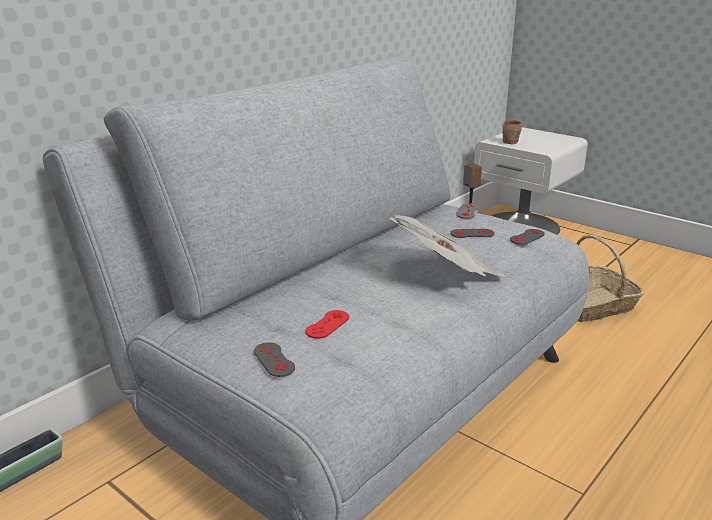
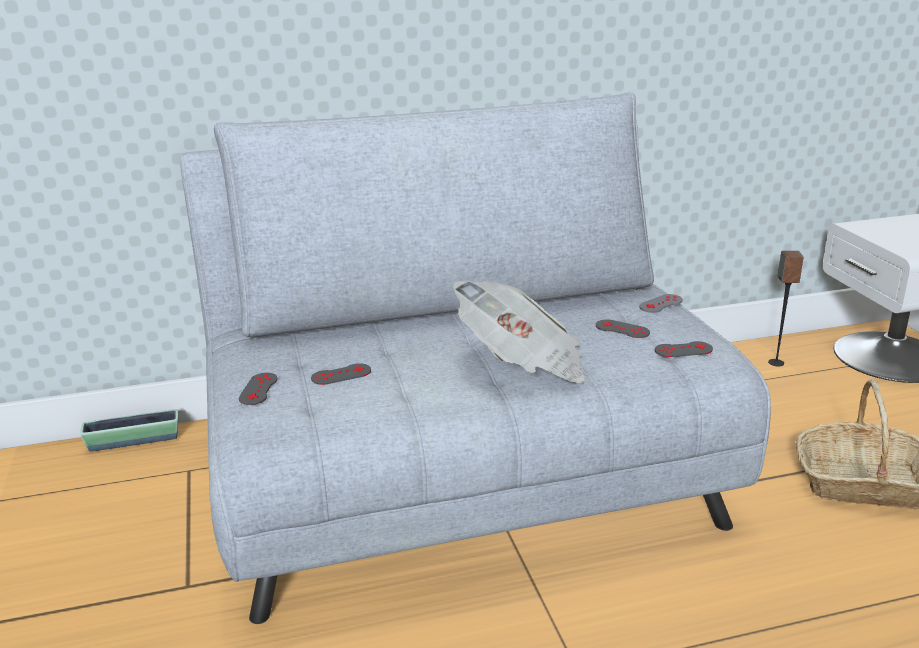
camera: 35 degrees right, 0 degrees up
red game controller [305,310,349,339] -> grey game controller [311,363,371,385]
brown mug [502,120,522,144] -> none

